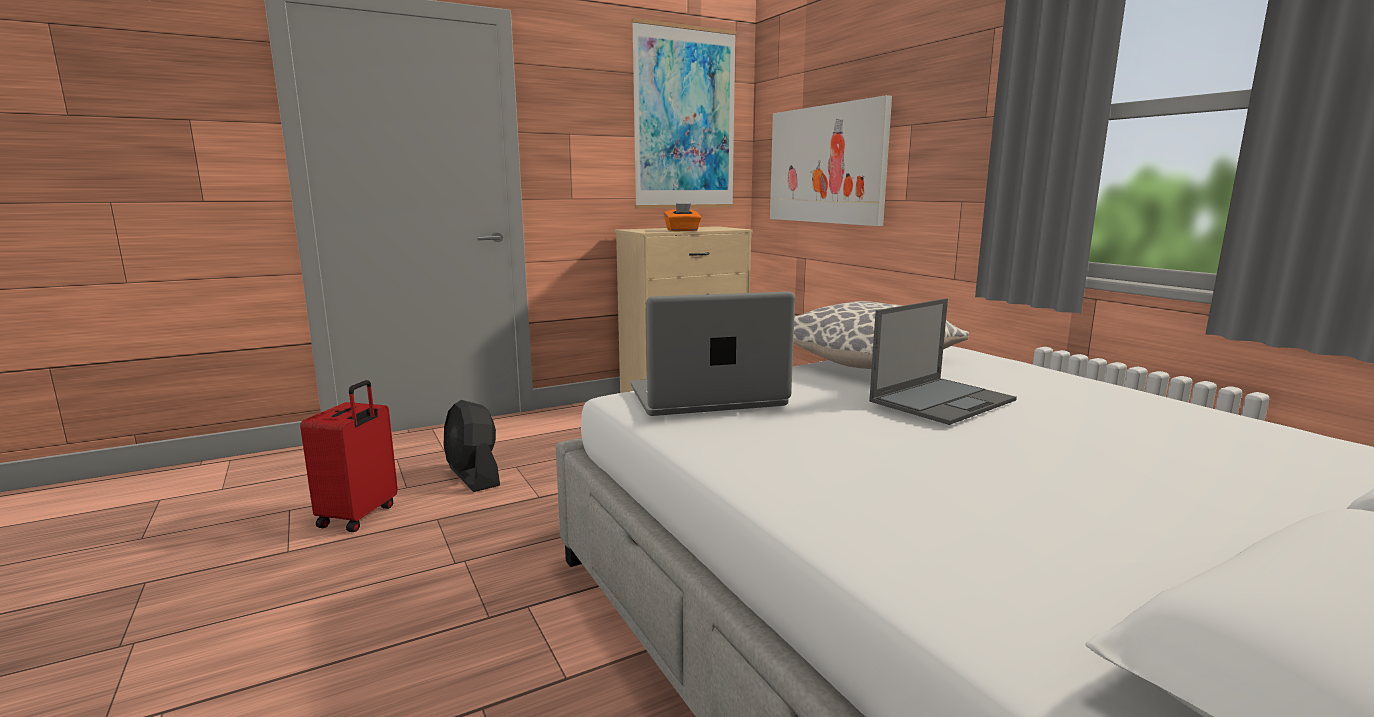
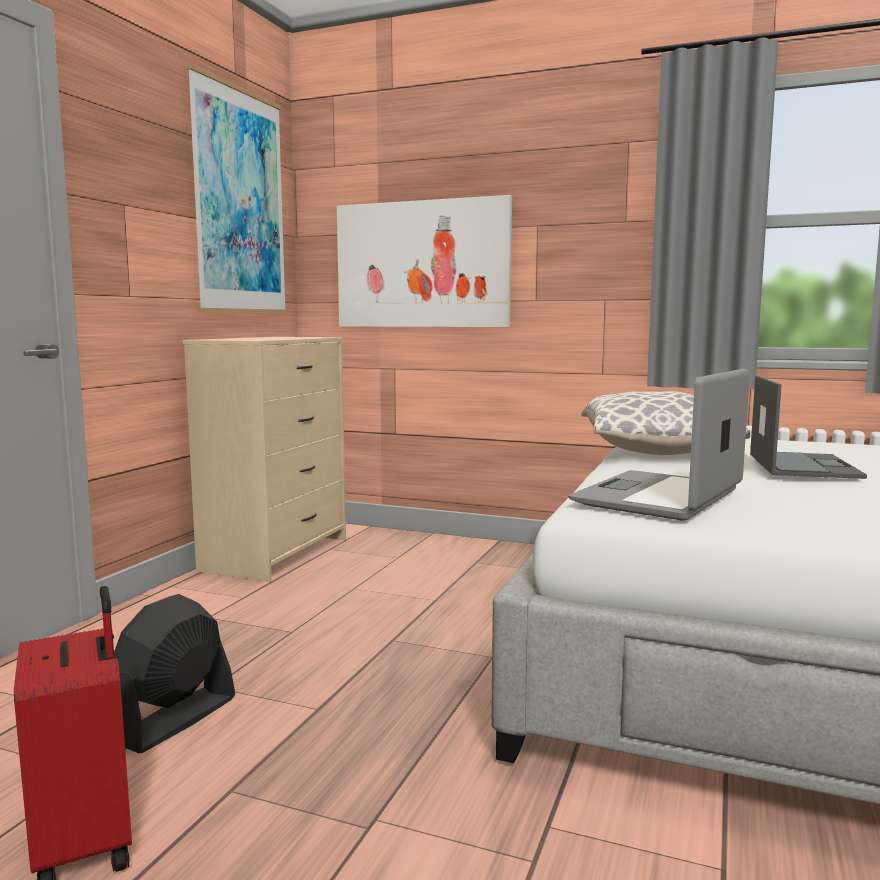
camera: 40 degrees left, 5 degrees down
black fan [444,400,500,492] -> black fan turned 105 degrees clockwise [114,594,235,754]
orange tissue box [664,203,701,231] -> none

